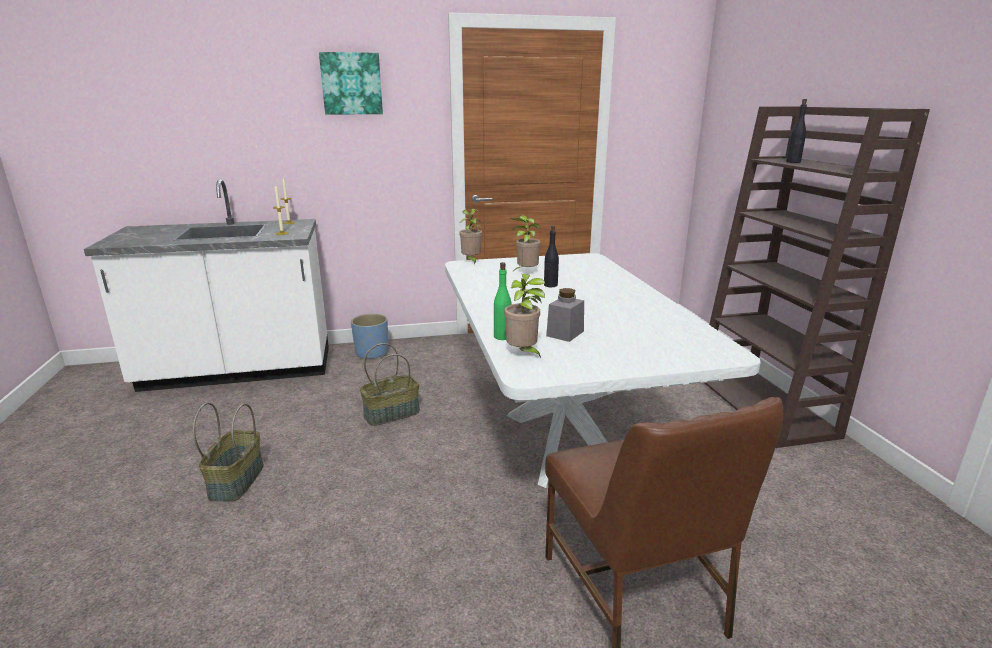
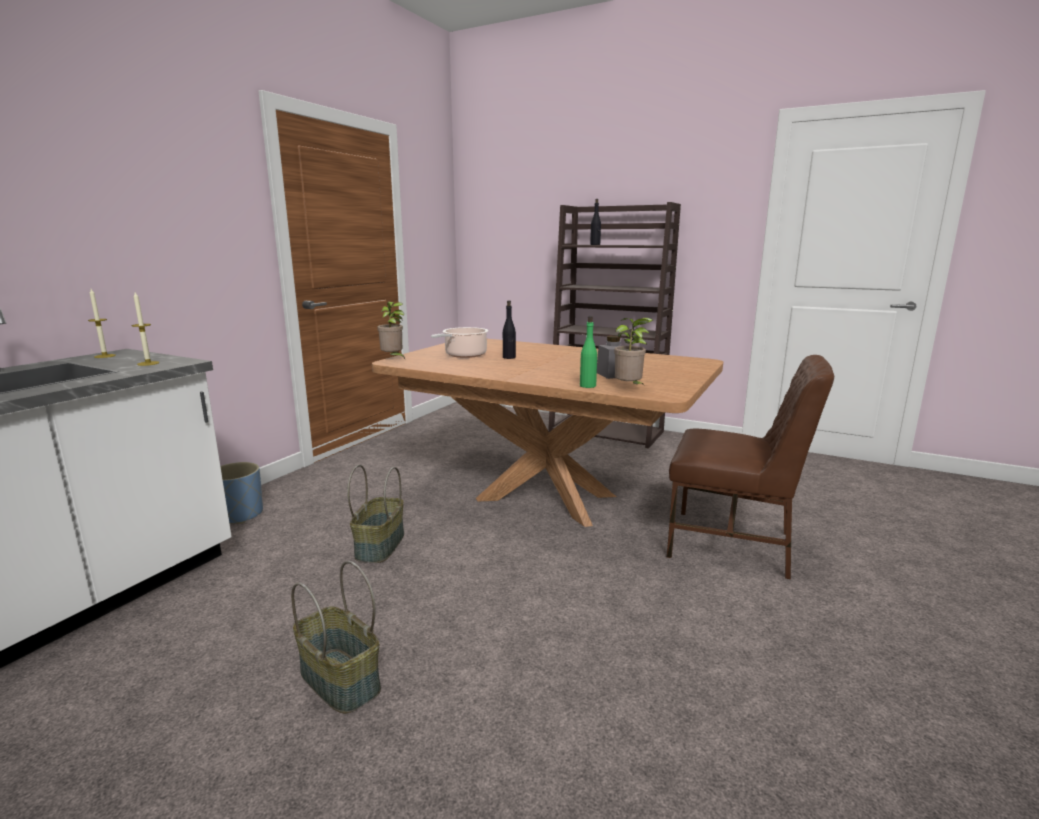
camera: 50 degrees left, 5 degrees down
picture [319,52,383,115] -> none
white dining table [445,253,761,488] -> brown dining table [372,339,723,527]
potted plant [511,215,541,271] -> cooking pot [431,327,488,358]

